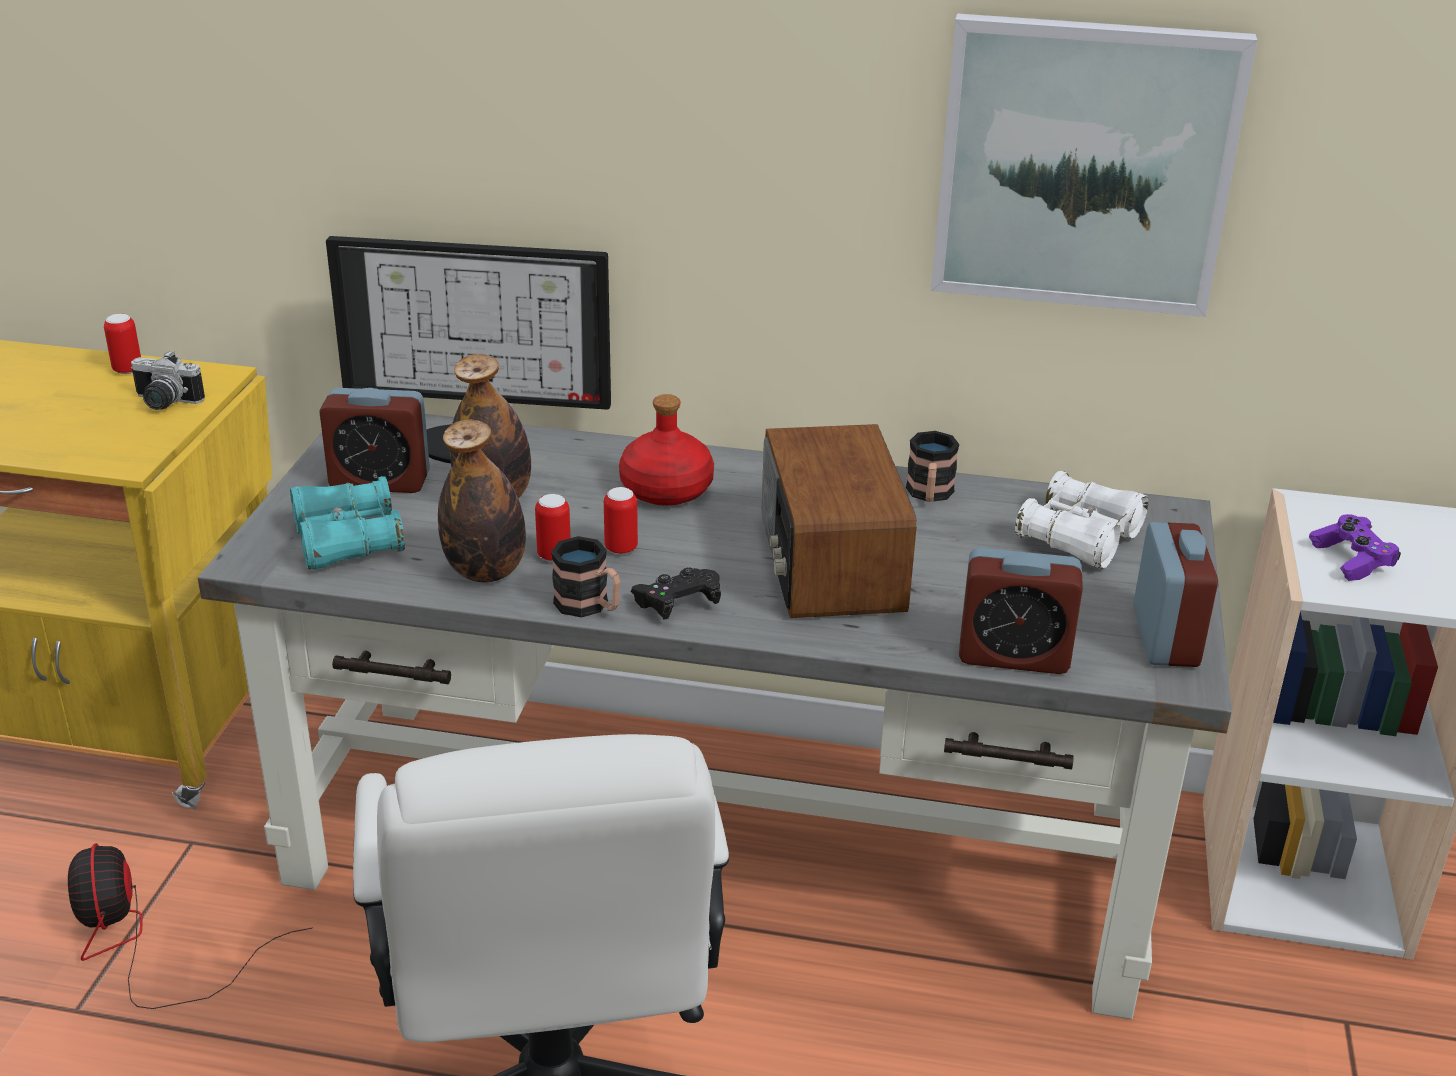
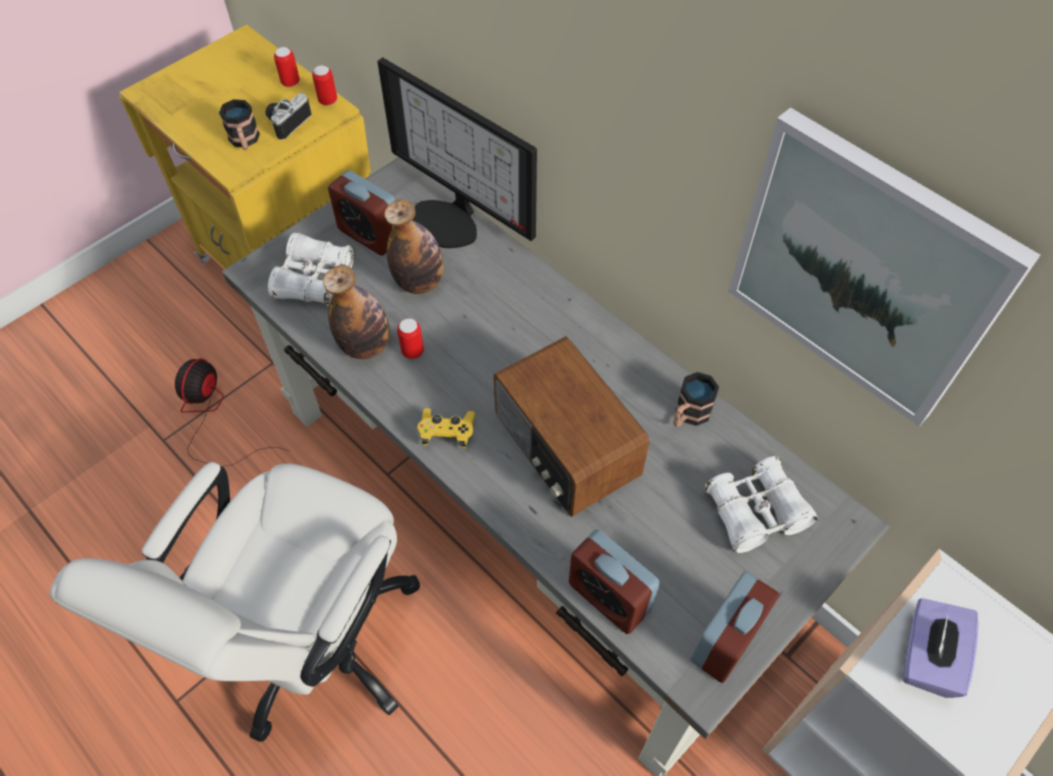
camera: 35 degrees right, 25 degrees up
camera [131,351,205,410] -> camera turned 75 degrees clockwise [266,93,311,140]
turquoise binoculars [290,476,405,570] -> white binoculars [268,233,355,307]
mug [551,536,620,617] -> mug moved to [219,99,260,150]
can [604,487,638,554] -> can moved to [312,65,337,105]
red bottle [619,394,714,506] -> none
black game controller [630,567,721,619] -> yellow game controller [417,408,476,448]
radio [762,424,916,618] -> radio turned 60 degrees counterclockwise [493,336,650,517]
purple game controller [1309,514,1401,581] -> purple tissue box [902,598,979,698]

